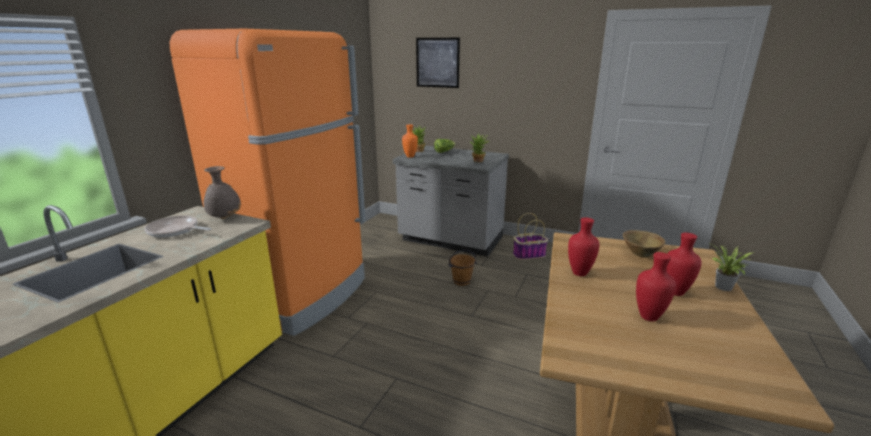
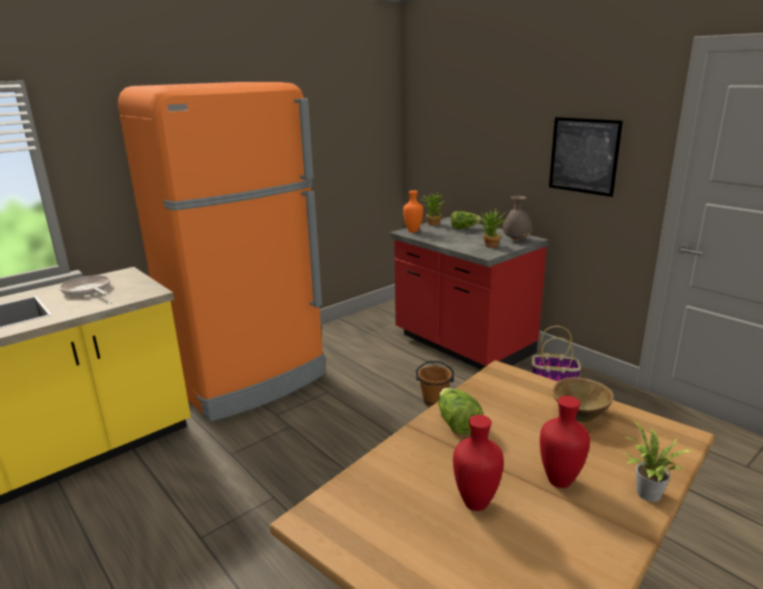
camera: 25 degrees right, 0 degrees up
grey vase [203,166,241,219] -> grey vase moved to [503,196,532,241]
grey counter [393,146,509,257] -> red counter [390,217,548,370]
picture [416,38,460,88] -> picture moved to [549,117,623,197]
red vase [568,217,599,276] -> lettuce [438,388,483,435]

